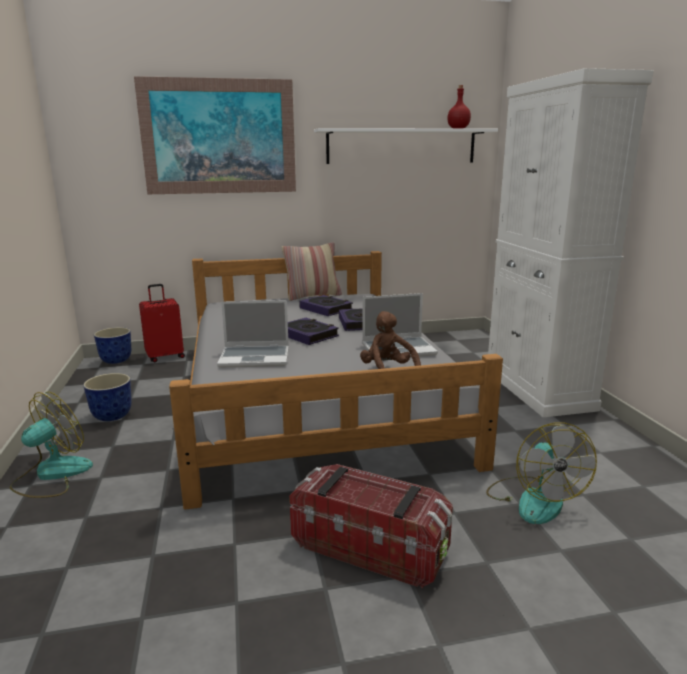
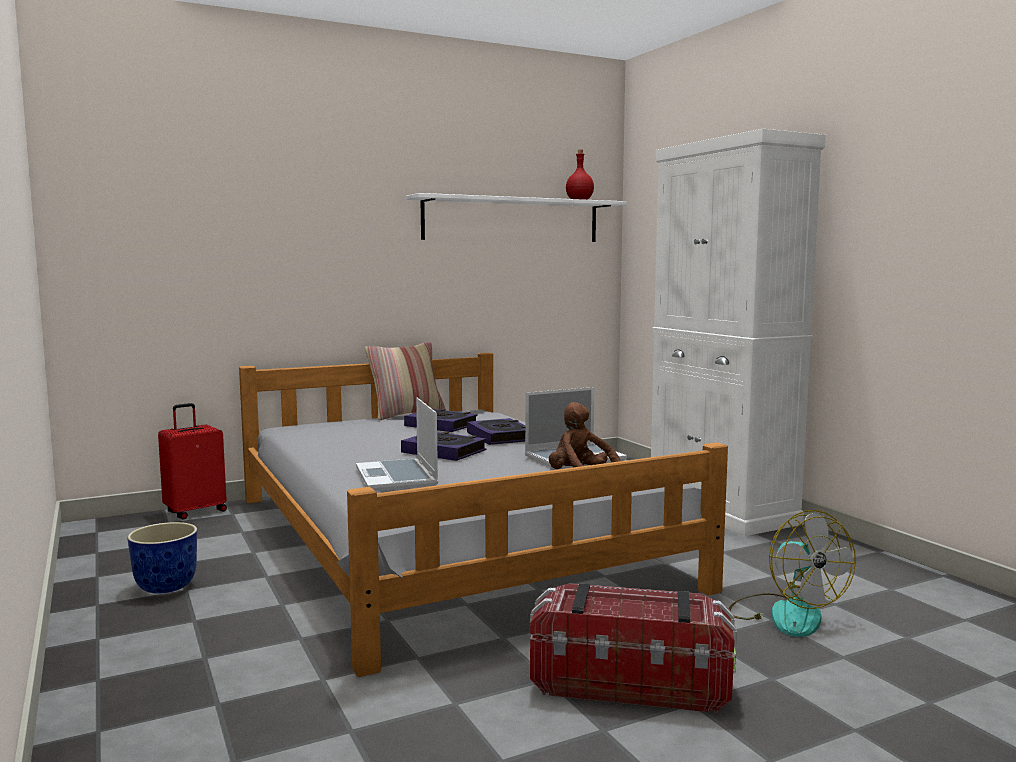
camera: 15 degrees left, 10 degrees down
fan [10,392,93,498] -> none
planter [94,327,131,364] -> none
picture [134,76,296,194] -> none
laptop [217,300,289,368] -> laptop turned 90 degrees clockwise [356,398,438,491]

